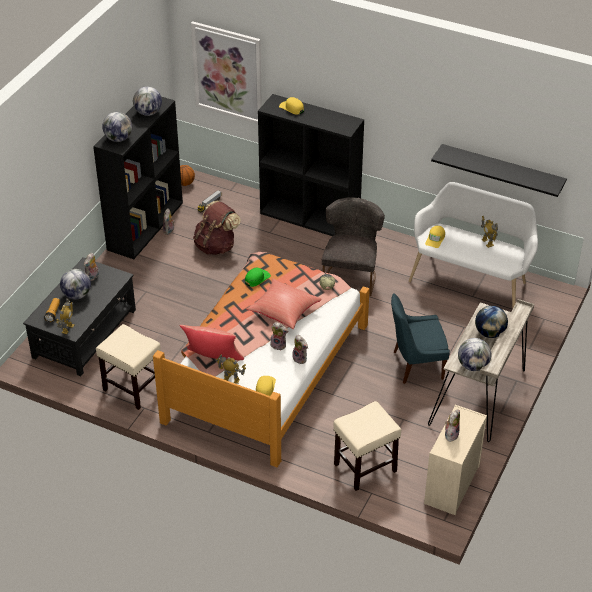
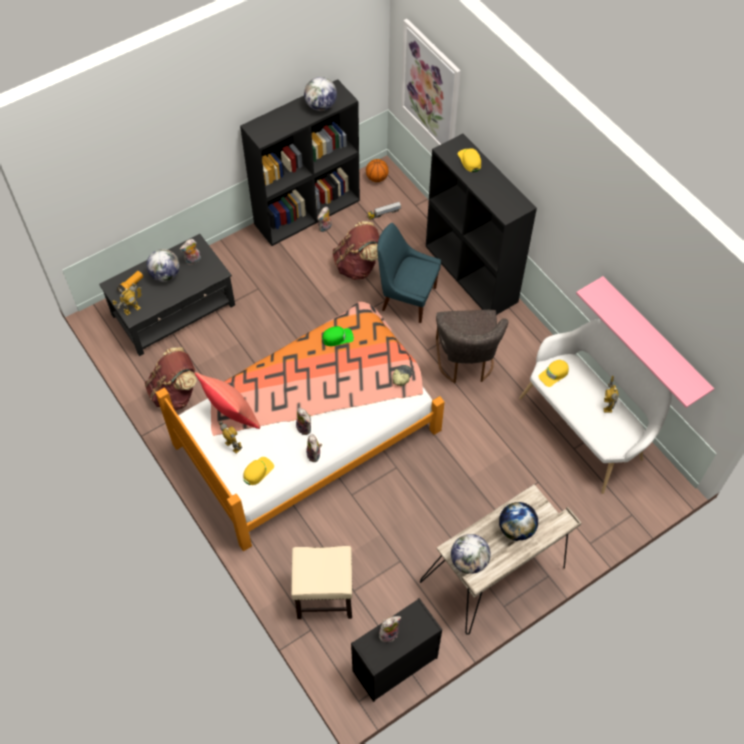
camera: 30 degrees right, 15 degrees up
beige stool [96,324,161,410] -> brown backpack [145,347,197,411]
globe [102,112,132,142] -> none
red pillow [246,279,322,329] -> none
grey chair [322,198,385,296] -> grey chair turned 135 degrees clockwise [436,310,508,383]
blue chair [391,293,450,384] -> blue chair moved to [377,223,441,323]
beige dresser [424,405,487,515] -> black dresser [351,598,442,702]
black shelf [431,144,567,197] -> pink shelf [576,276,714,408]

